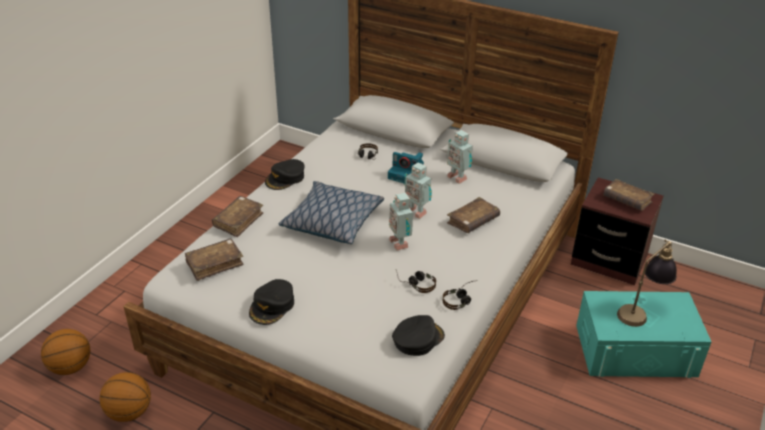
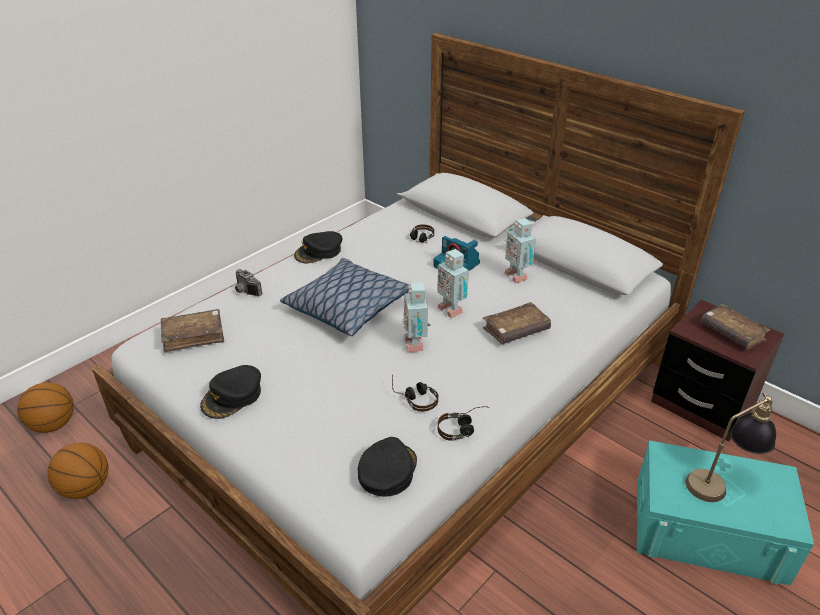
camera: 15 degrees right, 0 degrees up
brown book [212,196,263,237] -> camera [235,269,263,296]
black cap [392,315,445,356] -> black cap turned 45 degrees counterclockwise [358,437,417,497]

